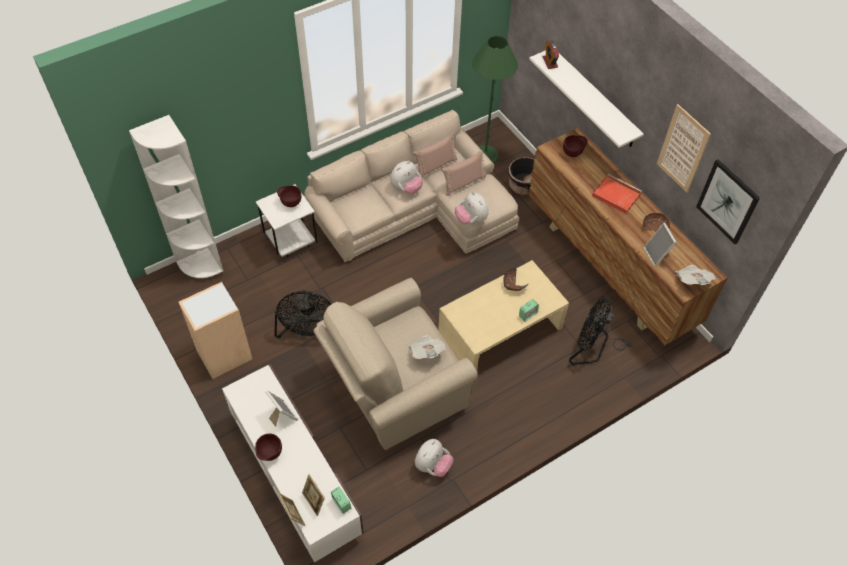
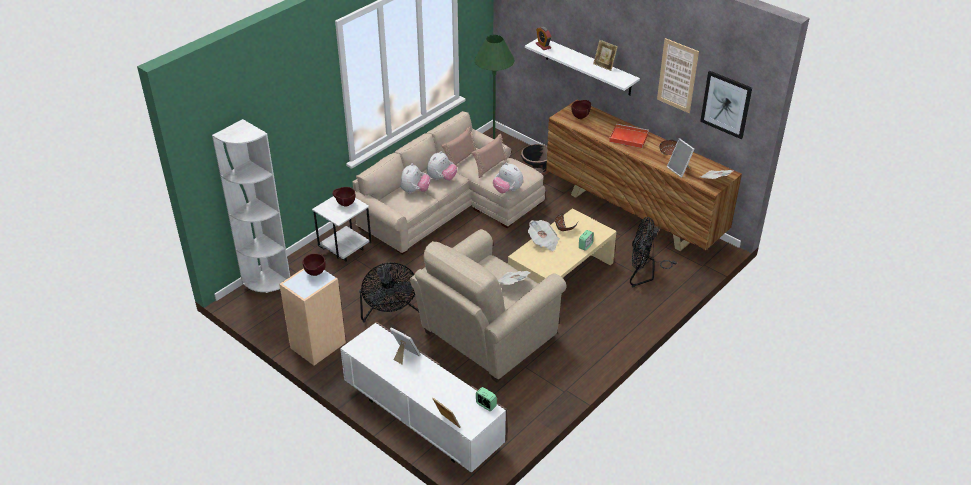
camera: 15 degrees left, 15 degrees down
brown bowl [255,434,282,461] -> brown bowl moved to [303,253,326,276]
picture frame [302,474,325,516] -> picture frame moved to [593,40,618,71]
plush toy [415,439,453,477] -> plush toy moved to [400,163,431,194]
none -> newspaper [528,220,560,251]

